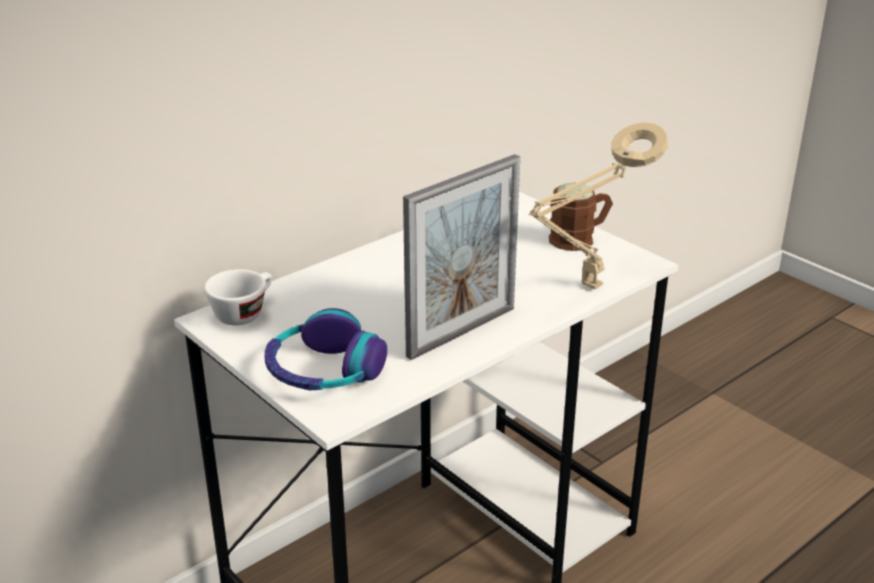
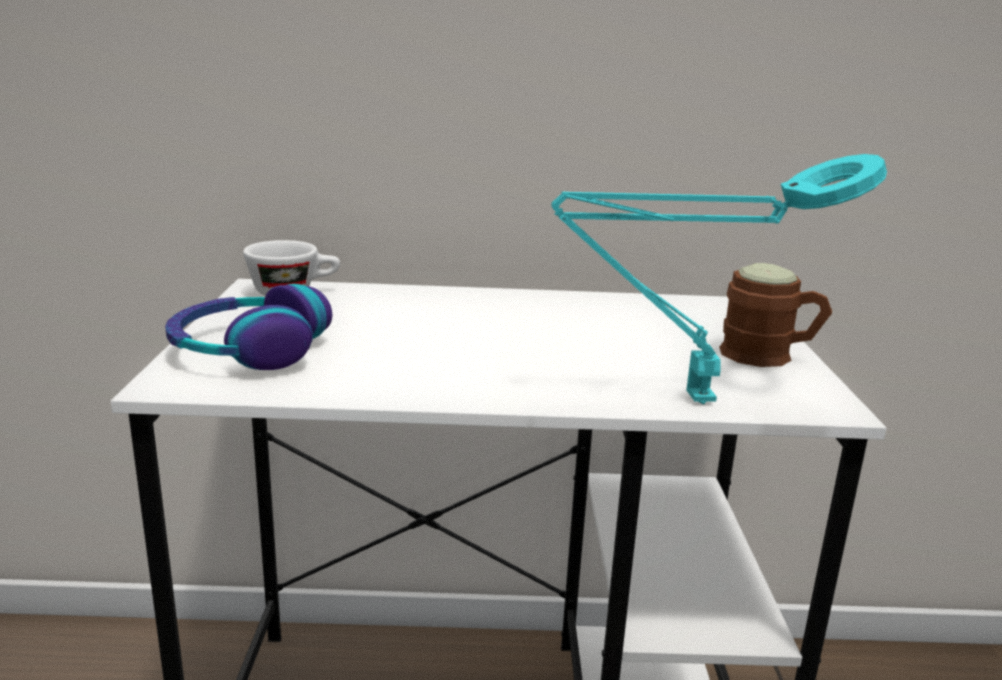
camera: 40 degrees right, 10 degrees down
picture frame [403,154,520,360] -> none
beige table lamp [529,122,668,289] -> turquoise table lamp [551,154,887,404]

